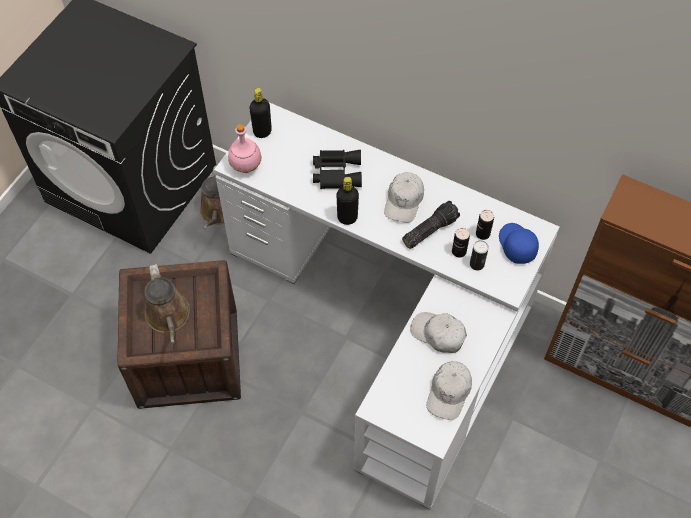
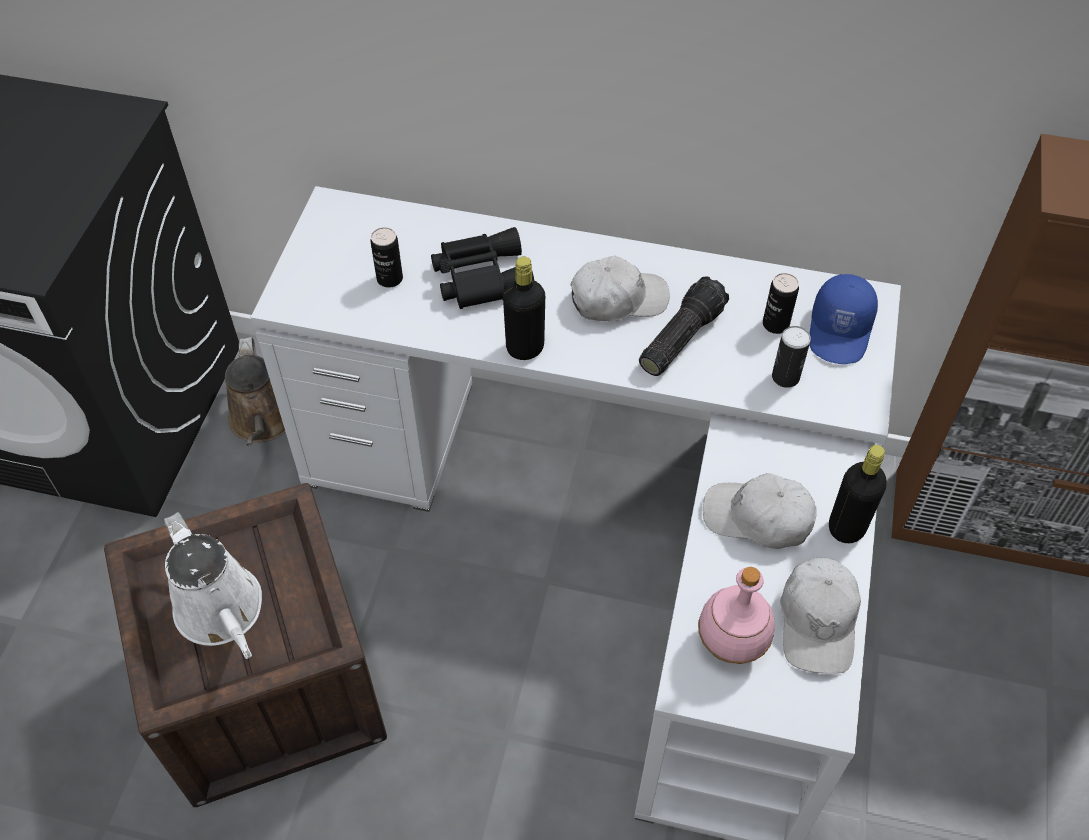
camera: 15 degrees left, 5 degrees down
brown watering can [145,264,190,344] -> white watering can [164,512,262,659]
pink bottle [228,124,261,173] -> pink bottle moved to [698,567,775,664]
black bottle [249,88,272,138] -> black bottle moved to [829,445,887,543]
white cap [384,172,424,223] -> white cap turned 105 degrees counterclockwise [570,256,670,322]
can [452,228,470,258] -> can moved to [370,227,403,288]
blue cap [499,223,539,264] -> blue cap turned 135 degrees counterclockwise [809,274,878,364]

